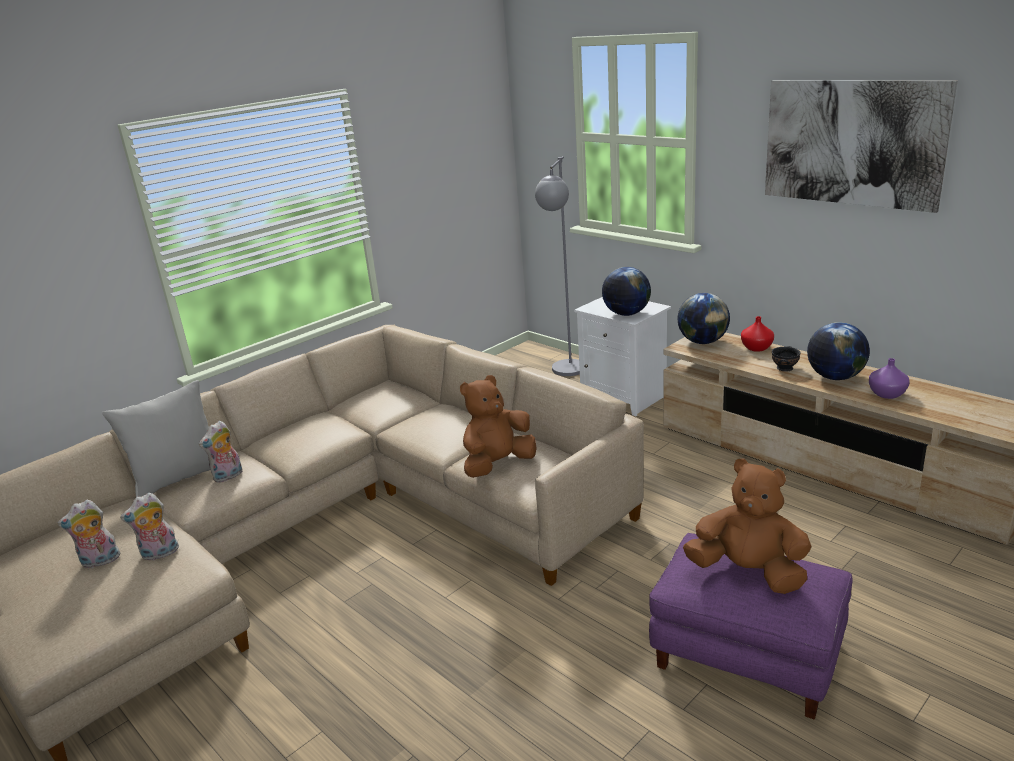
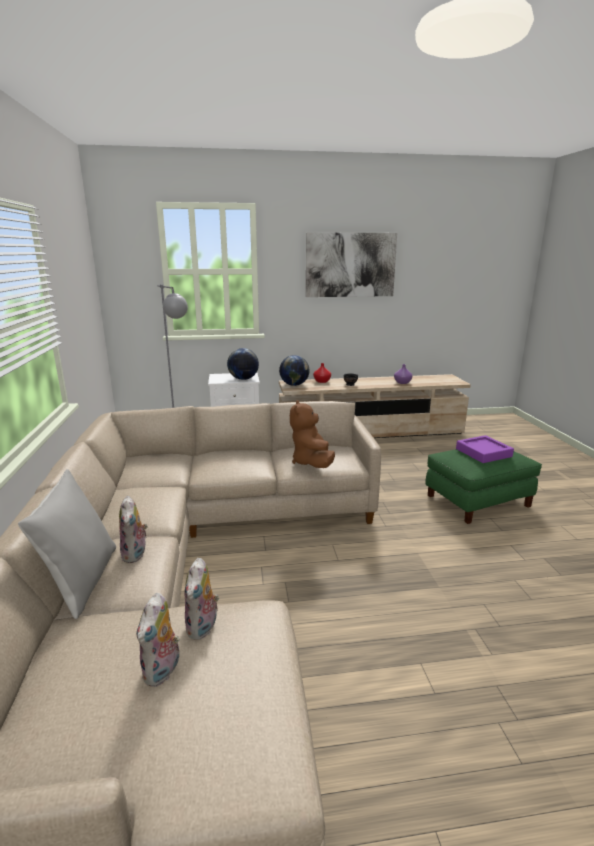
camera: 55 degrees left, 5 degrees down
purple ottoman [649,533,852,719] -> green ottoman [425,449,542,524]
brown plush toy [683,459,811,594] -> purple tray [456,435,514,463]
globe [807,322,870,380] -> none

